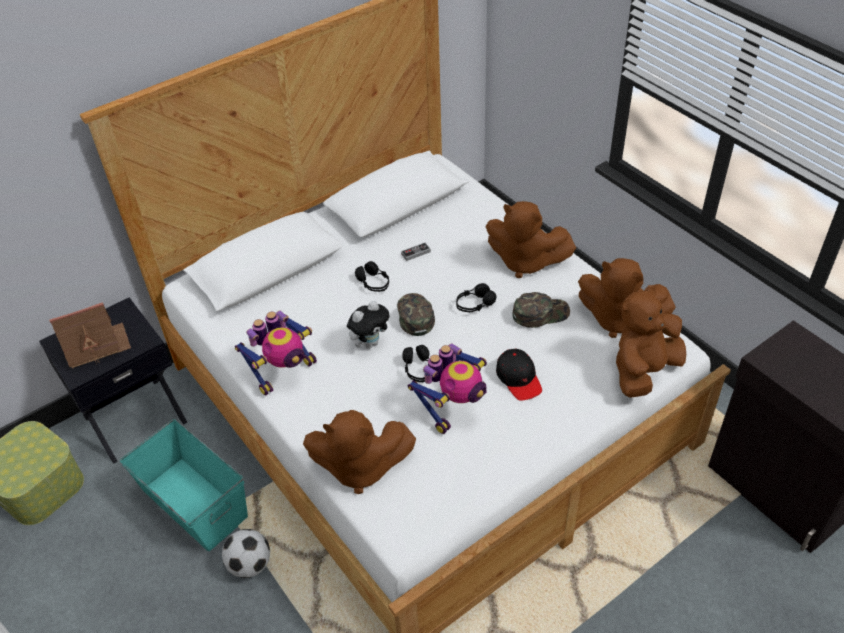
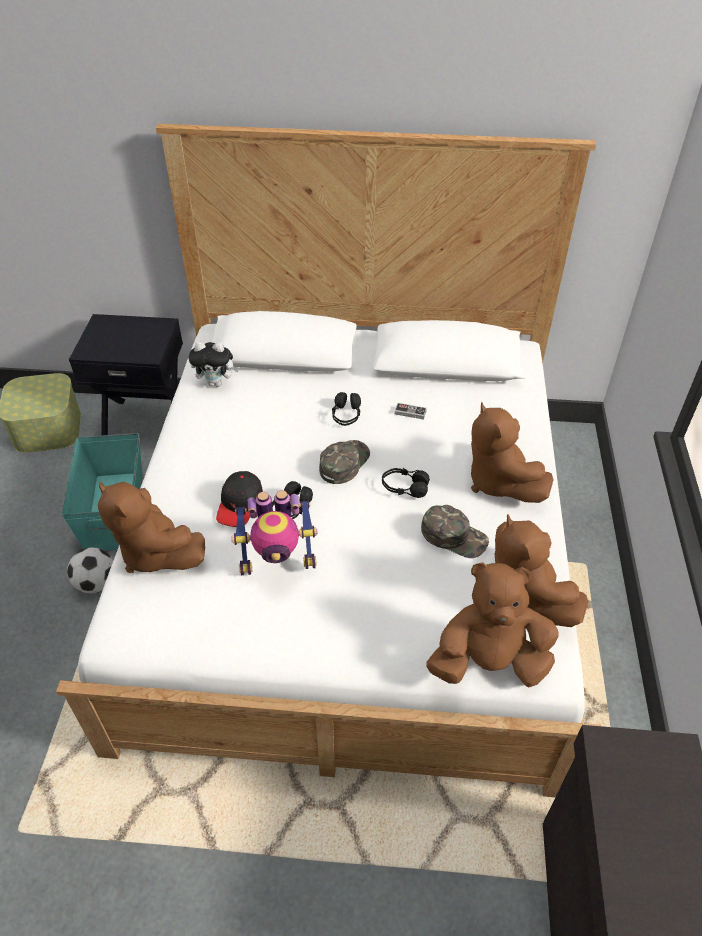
camera: 40 degrees right, 0 degrees up
toy house [49,302,131,368] -> none
toy robot [235,311,317,396] -> none
plush toy [347,301,390,349] -> plush toy moved to [189,341,239,387]
black cap [496,349,542,401] -> black cap moved to [216,471,263,527]

